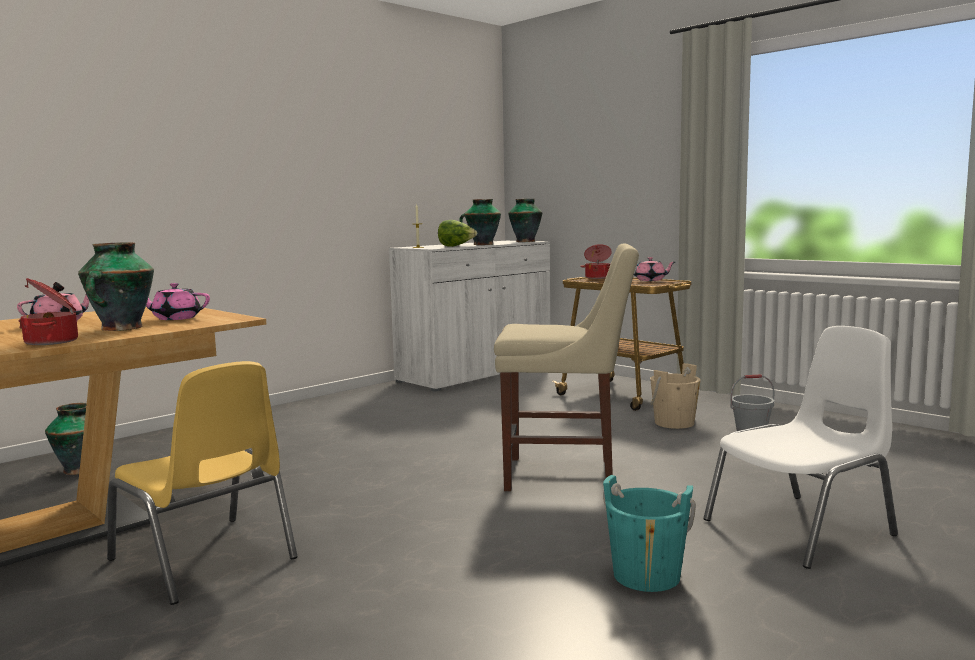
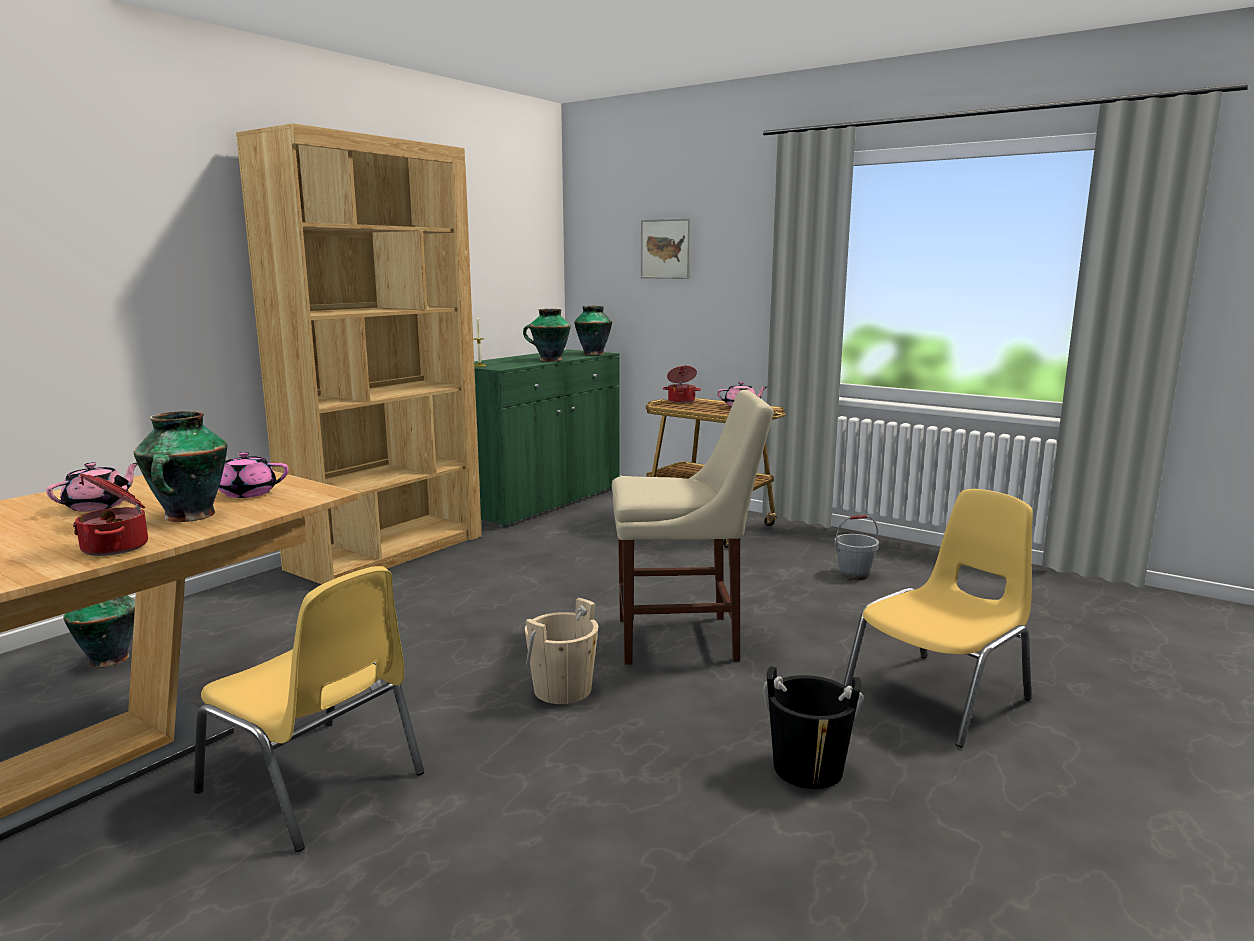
camera: 10 degrees left, 5 degrees up
white cabinet [389,241,550,392] -> green cabinet [474,349,620,528]
lettuce [438,220,477,247] -> none
turquoise bucket [603,475,696,592] -> black bucket [764,666,864,789]
beige bucket [650,363,701,429] -> beige bucket moved to [525,598,598,704]
white chair [703,326,898,569] -> yellow chair [843,489,1033,748]
none -> brown bookcase [236,123,482,584]
none -> picture [641,218,691,279]

